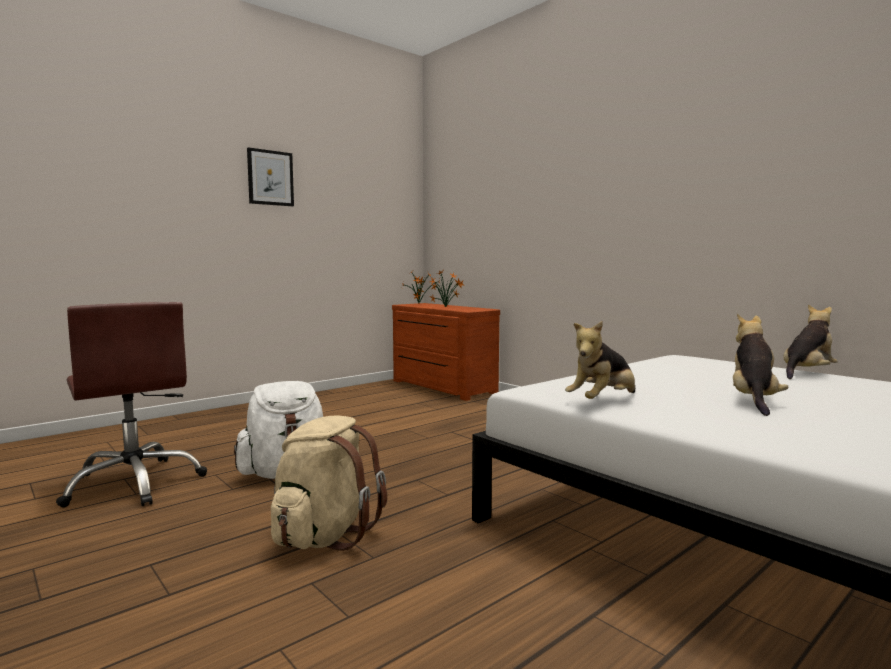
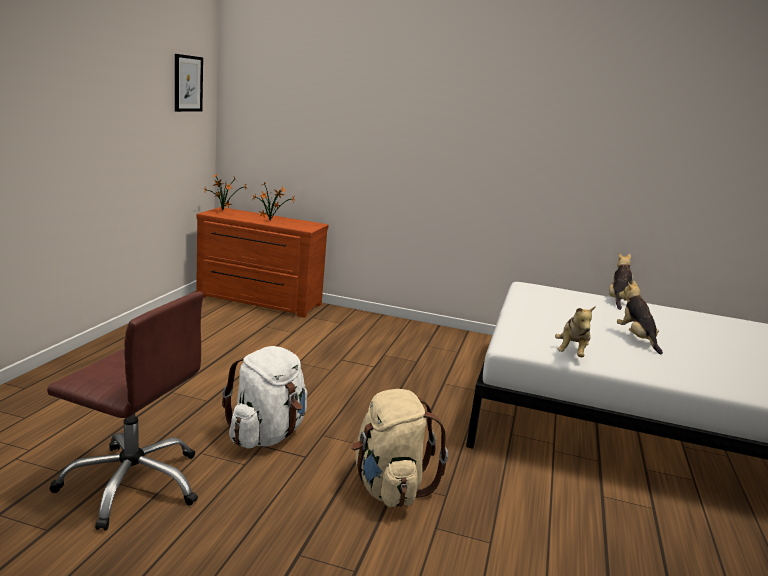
camera: 35 degrees left, 10 degrees up
picture [247,147,294,206] -> picture moved to [175,54,203,112]

